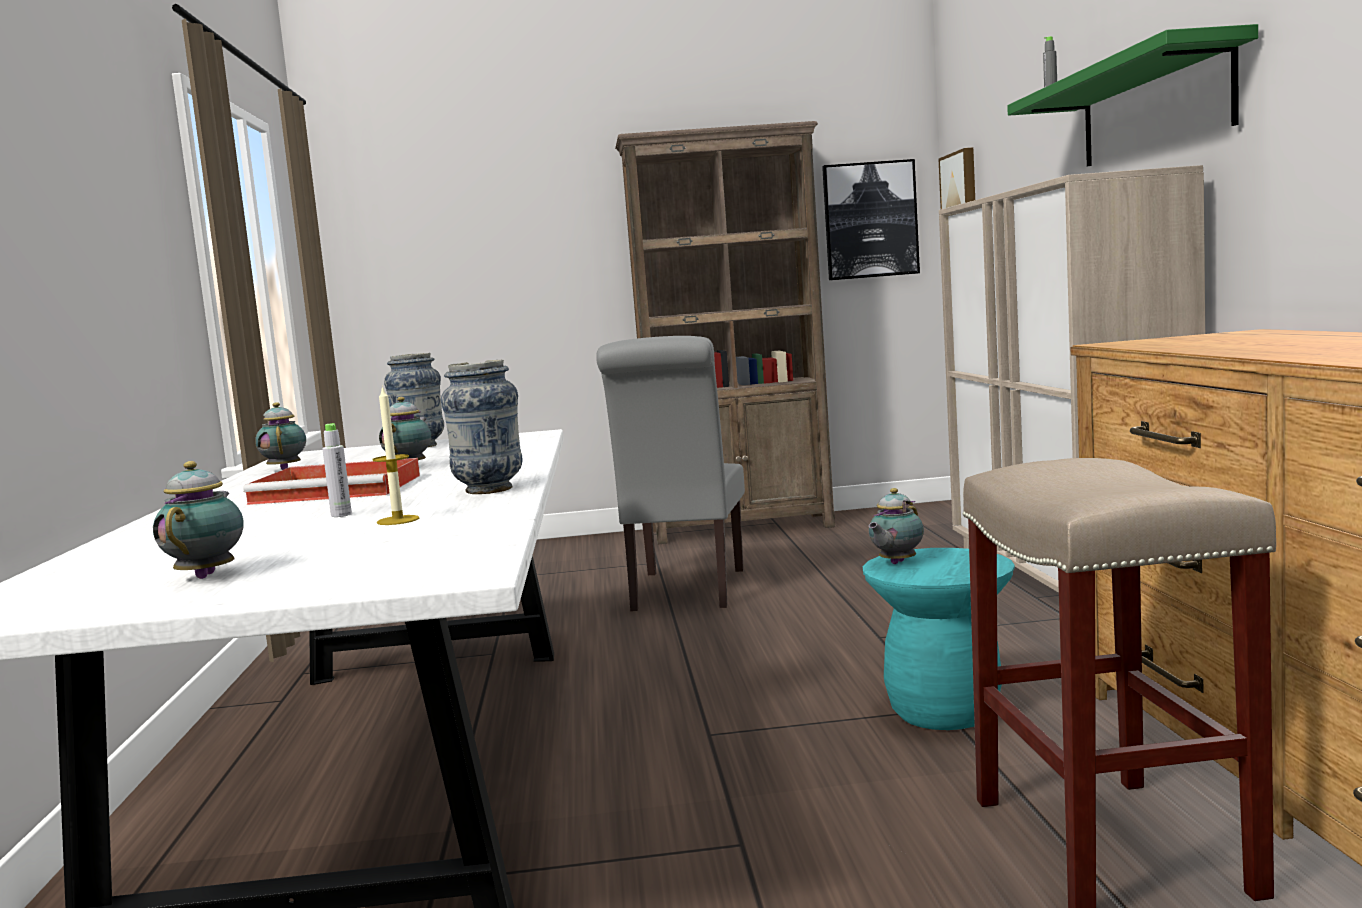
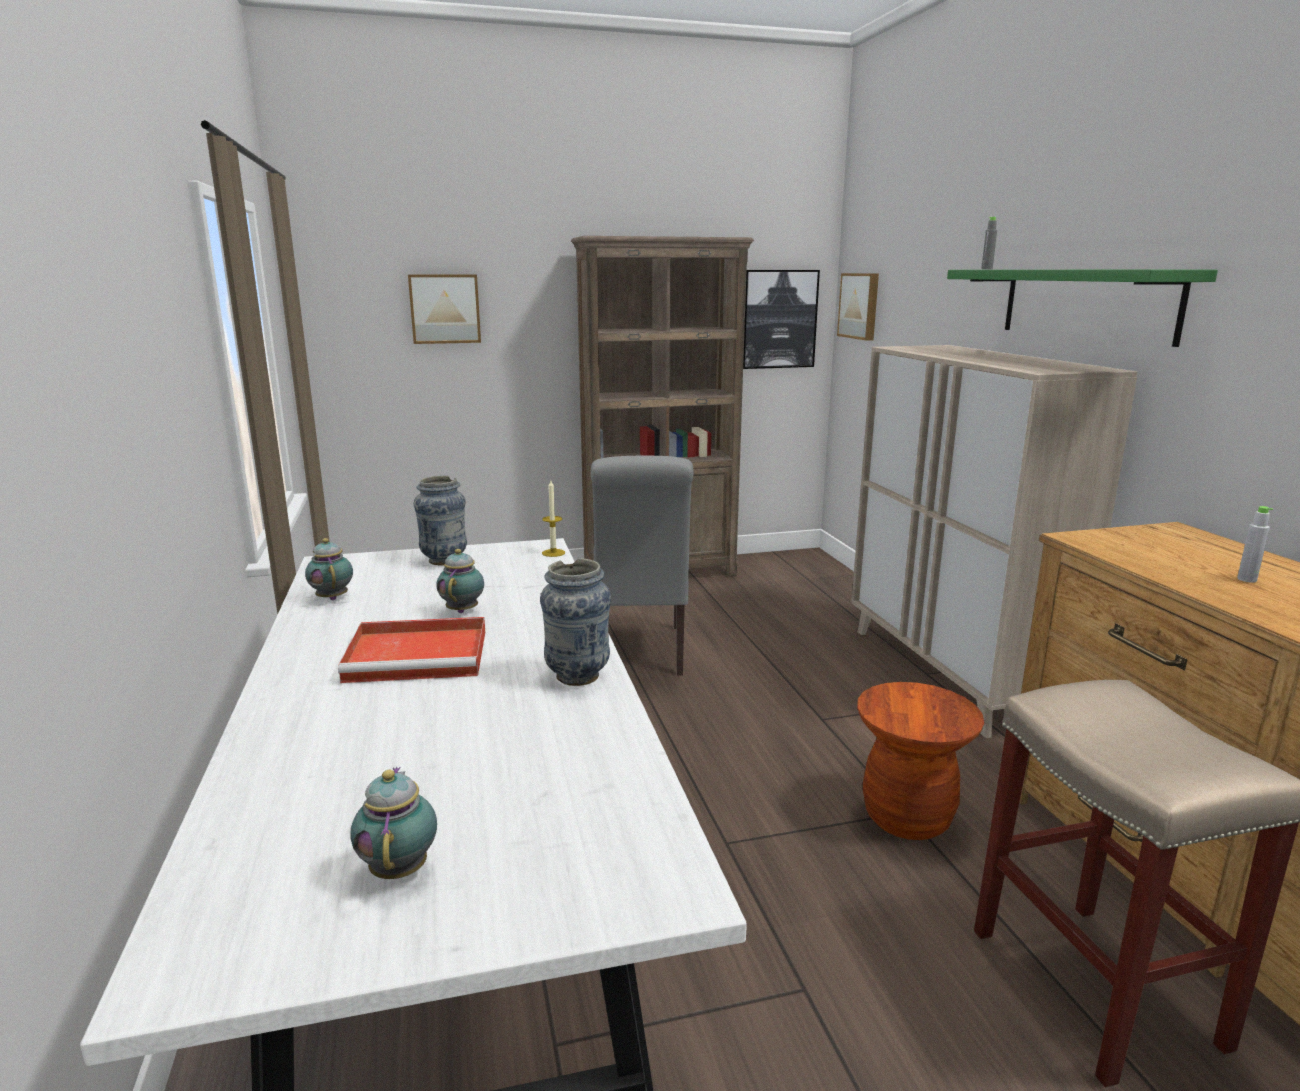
camera: 10 degrees left, 10 degrees up
grey bottle [323,423,352,517] -> grey bottle moved to [1237,506,1273,582]
candle [372,385,419,525] -> candle moved to [542,480,565,557]
turquoise stool [863,548,1015,730] -> brown stool [857,682,984,840]
teapot [868,488,924,564] -> none
none -> picture [408,275,481,344]

